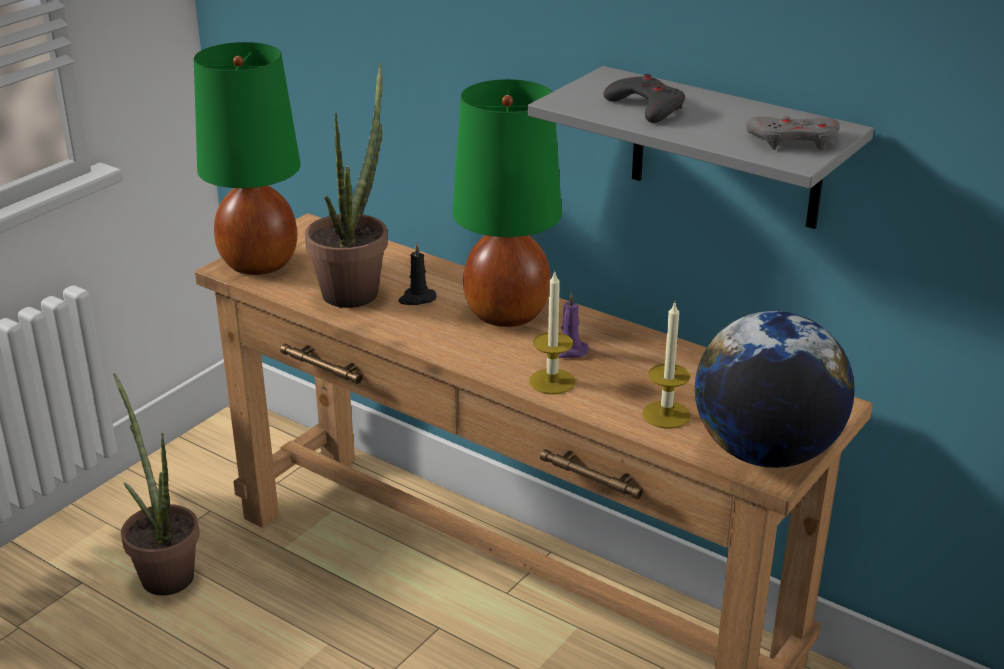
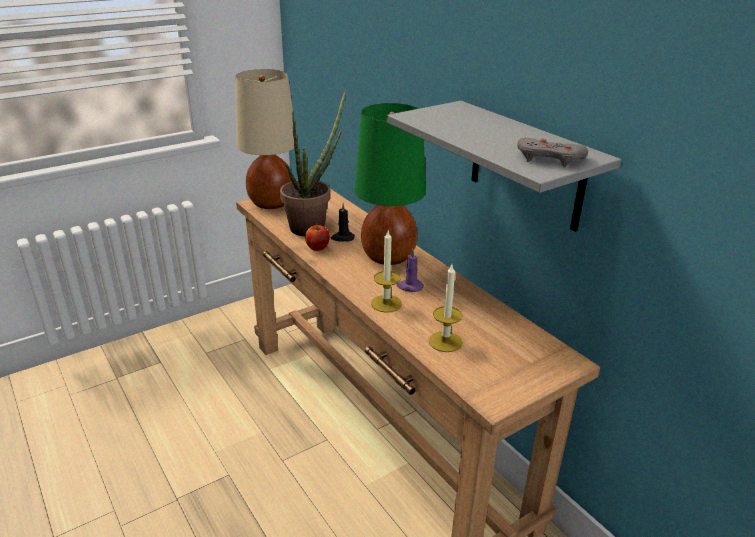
camera: 20 degrees right, 0 degrees up
potted plant [113,373,200,595] -> none
green table lamp [194,42,300,275] -> beige table lamp [235,69,294,209]
grey game controller [603,74,685,123] -> none
globe [695,311,855,468] -> none
none -> apple [305,224,330,251]

